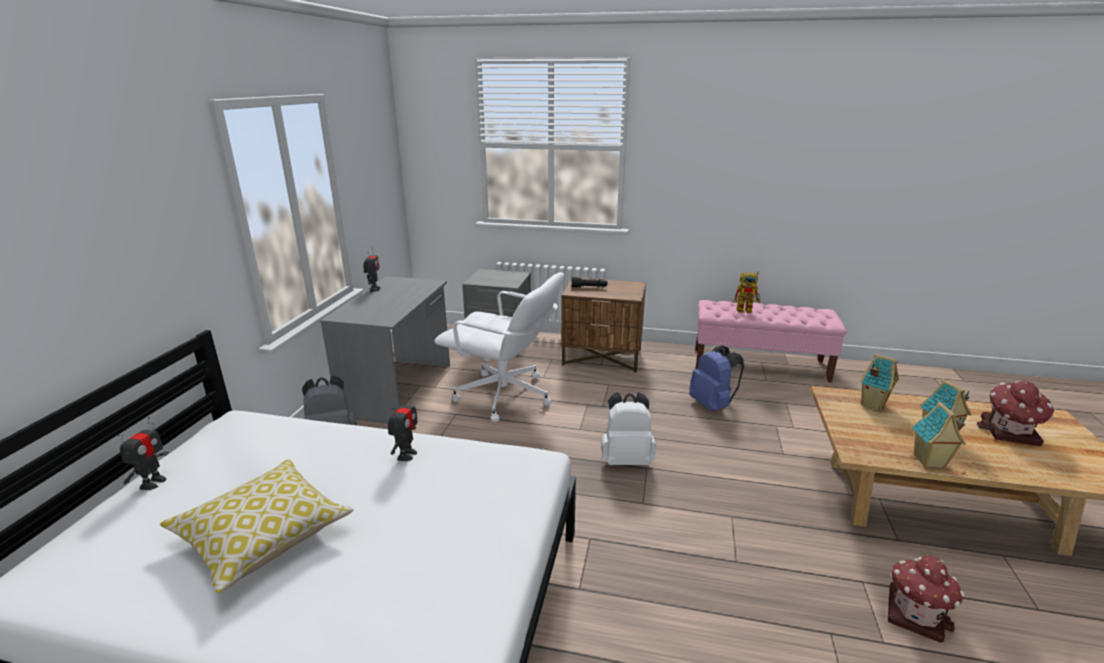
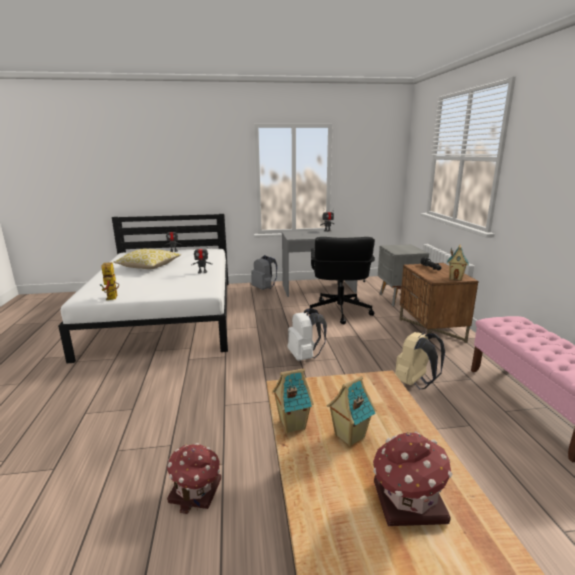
camera: 70 degrees right, 5 degrees down
white office chair [434,272,564,422] -> black office chair [309,237,375,324]
blue backpack [689,345,744,411] -> beige backpack [395,332,445,389]
toy robot [733,272,760,313] -> toy robot moved to [100,262,119,300]
toy house [860,354,899,411] -> toy house moved to [447,245,469,281]

